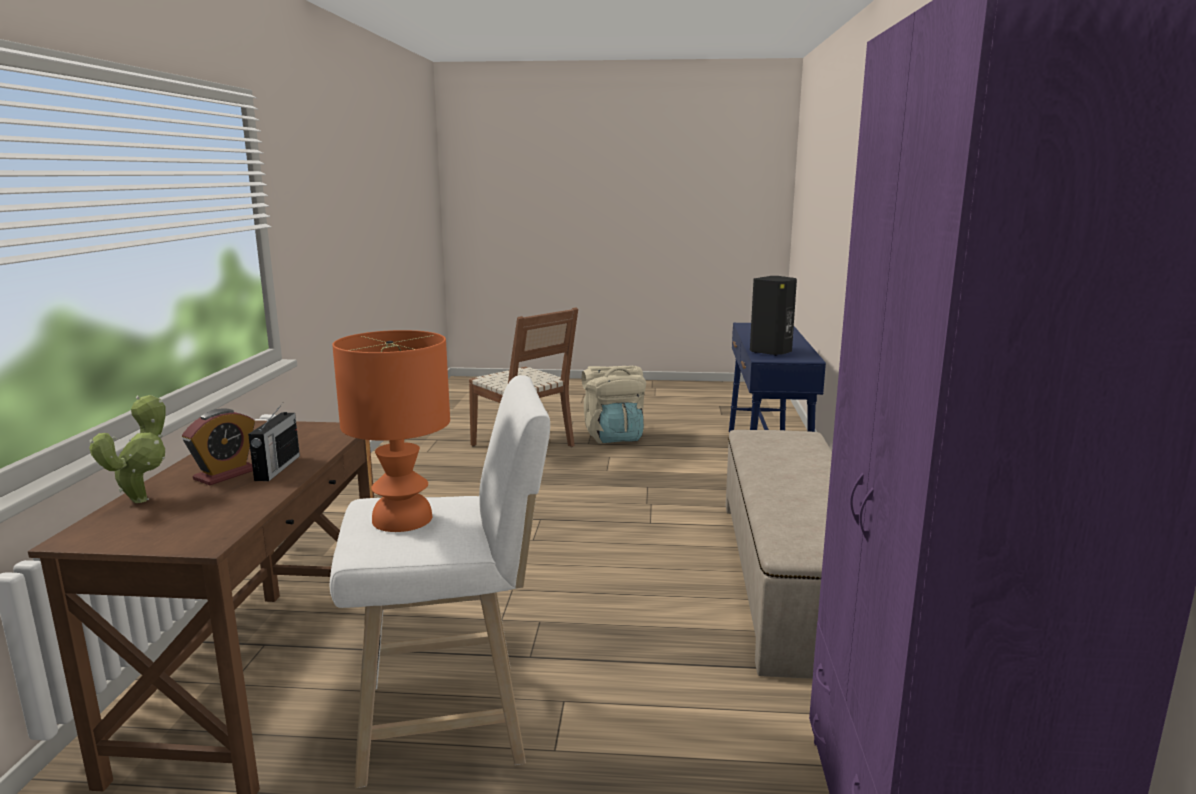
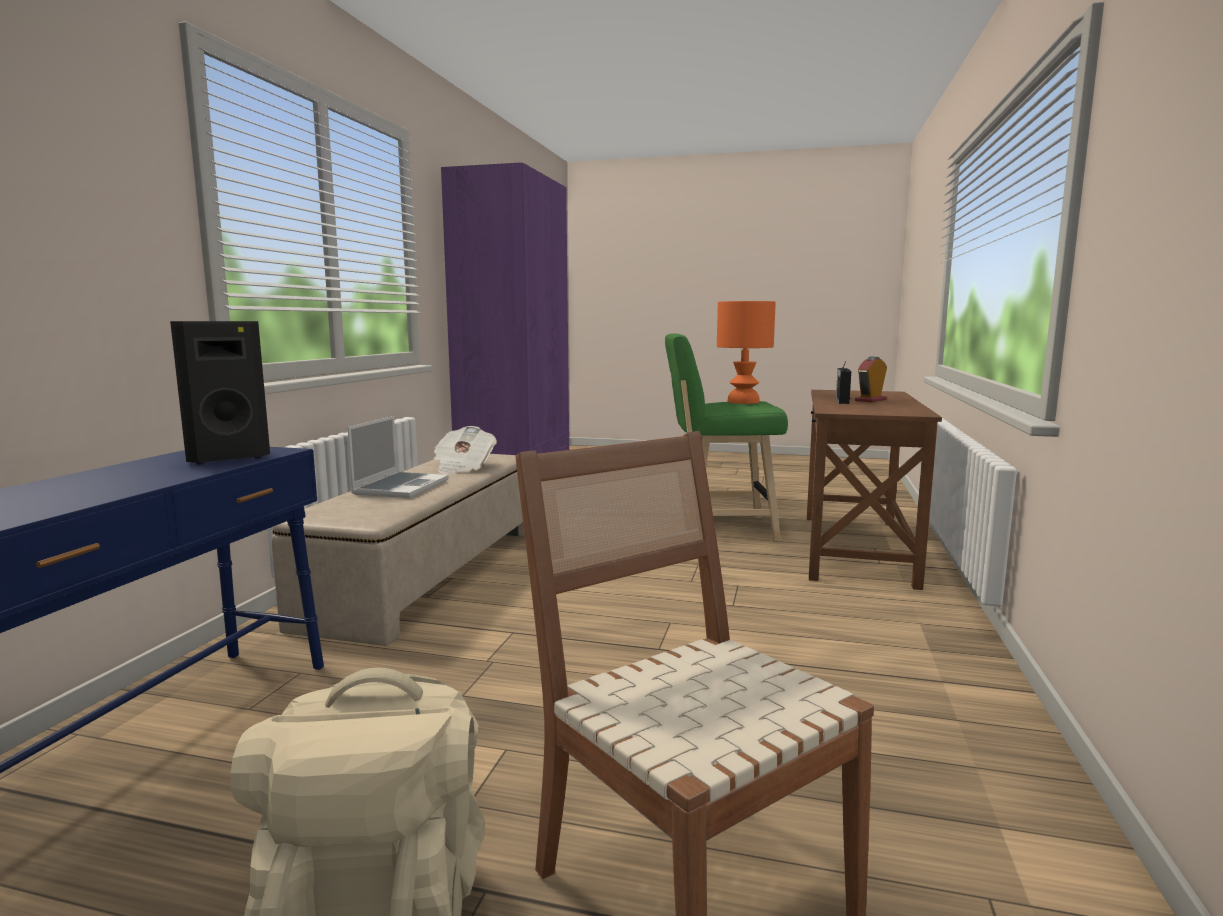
camera: 170 degrees left, 5 degrees down
potted plant [89,395,166,503] -> none
white stool [330,375,550,788] -> green stool [665,333,788,542]
none -> laptop [347,416,449,498]
none -> newspaper [433,426,497,474]

